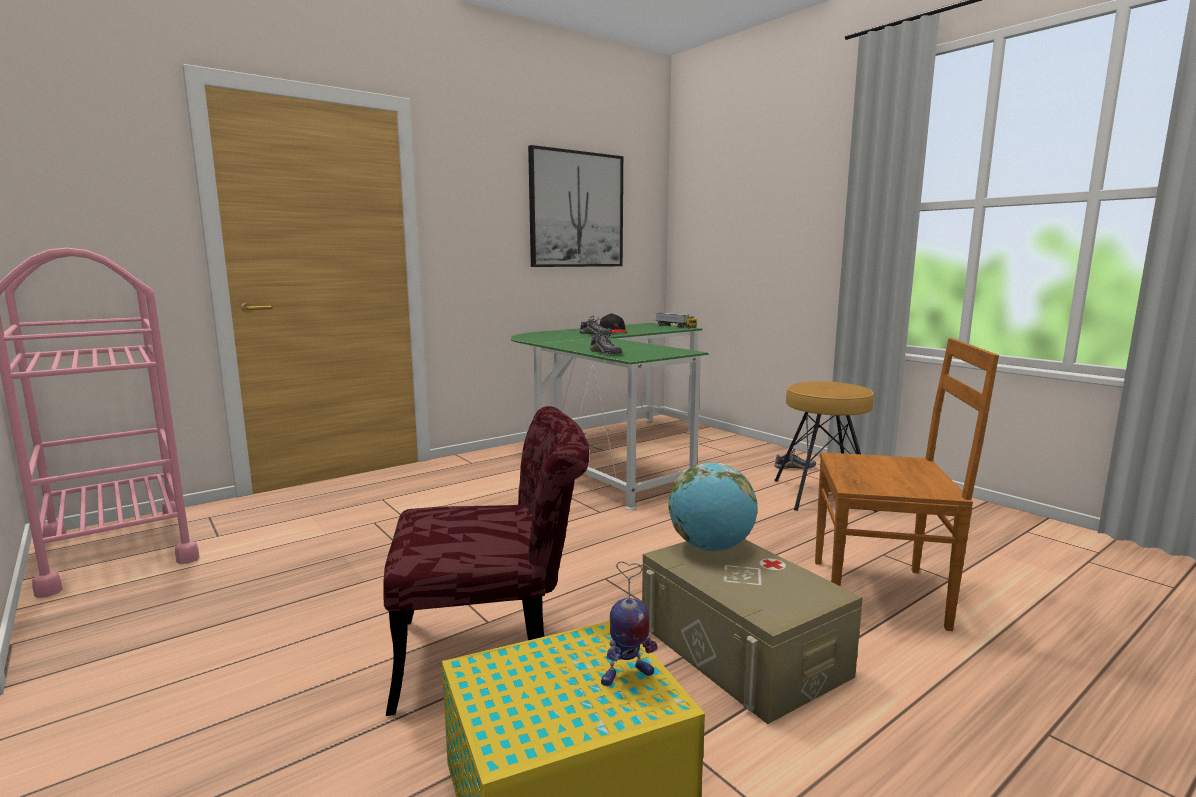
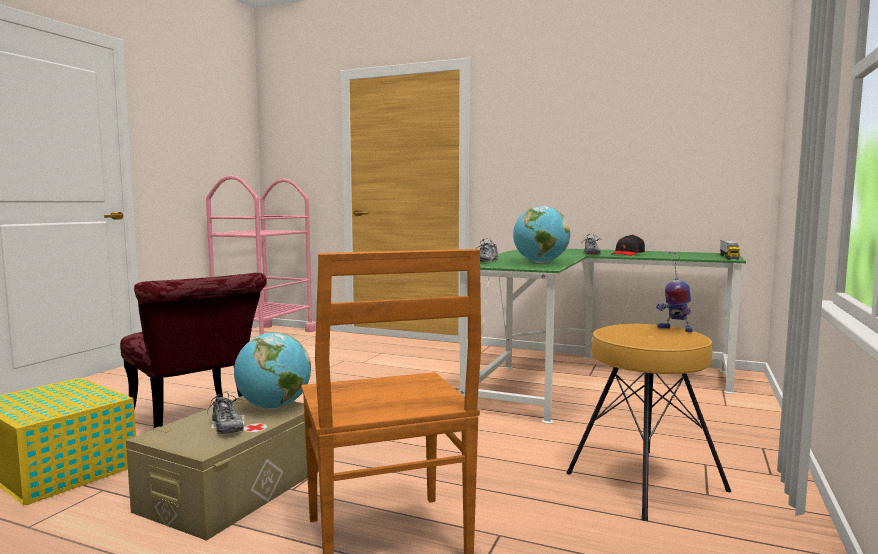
camera: 60 degrees right, 5 degrees down
picture [528,145,623,267] -> none
toy robot [601,562,657,686] -> toy robot moved to [656,252,692,332]
shoe [774,448,816,469] -> shoe moved to [207,392,244,434]
none -> globe [513,206,570,263]

